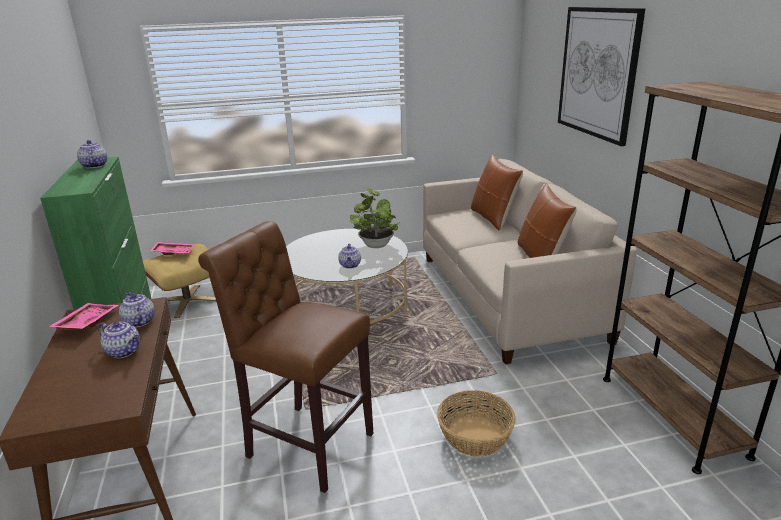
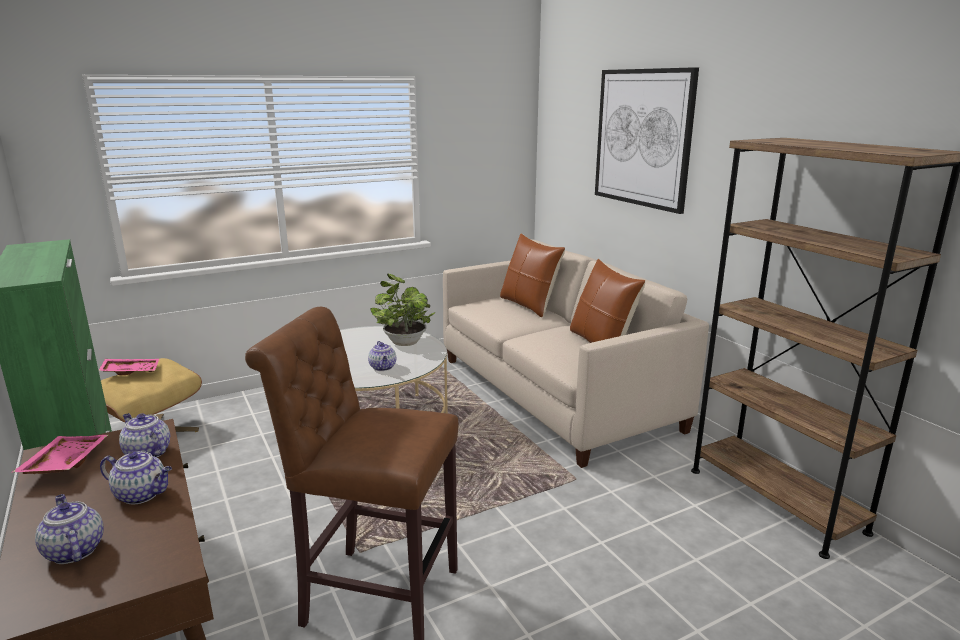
camera: 15 degrees left, 5 degrees down
teapot [77,140,107,168] -> teapot moved to [35,494,104,564]
basket [437,390,516,457] -> none

